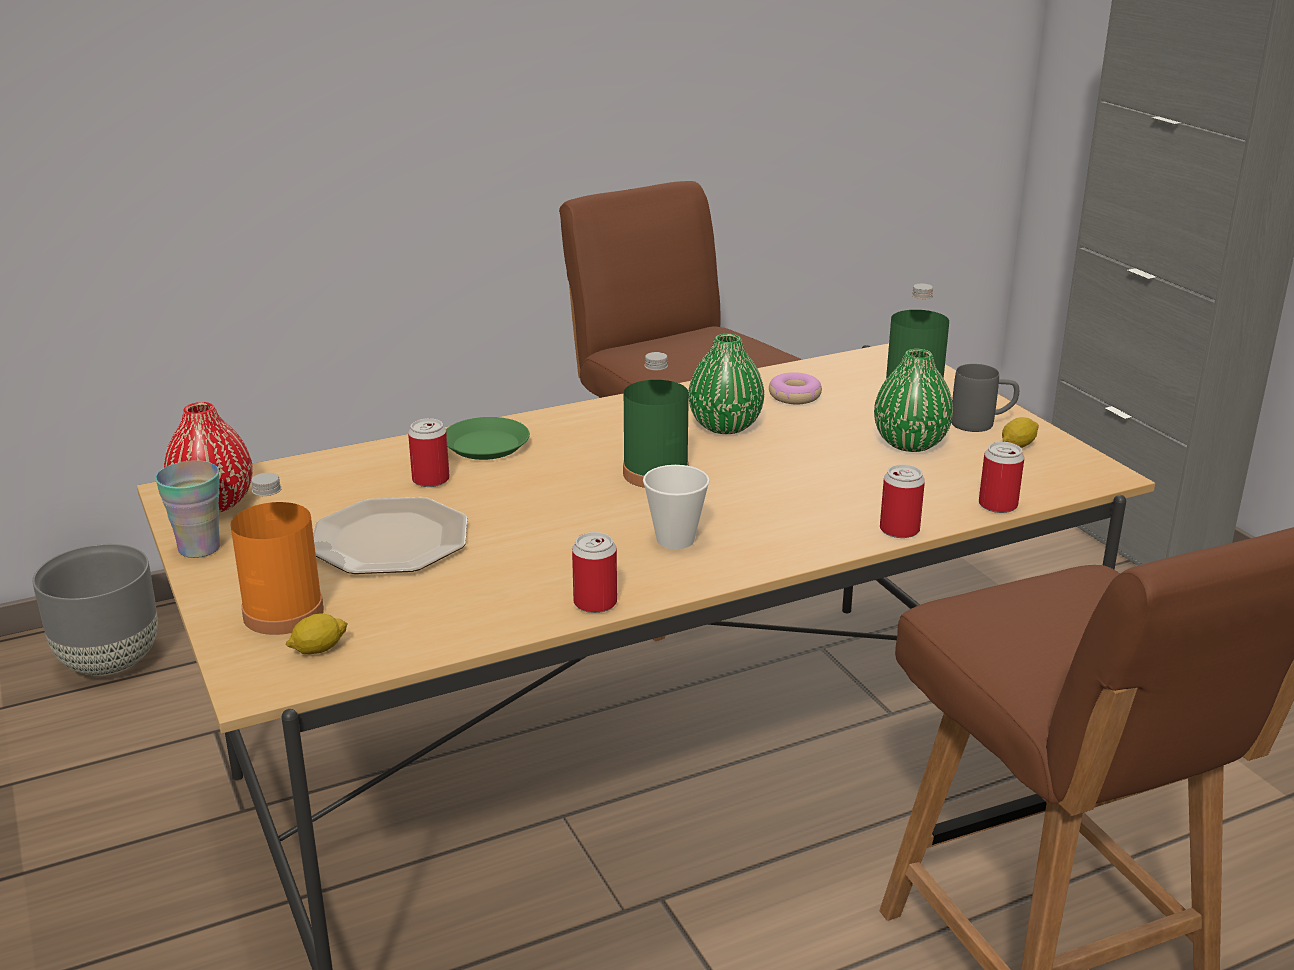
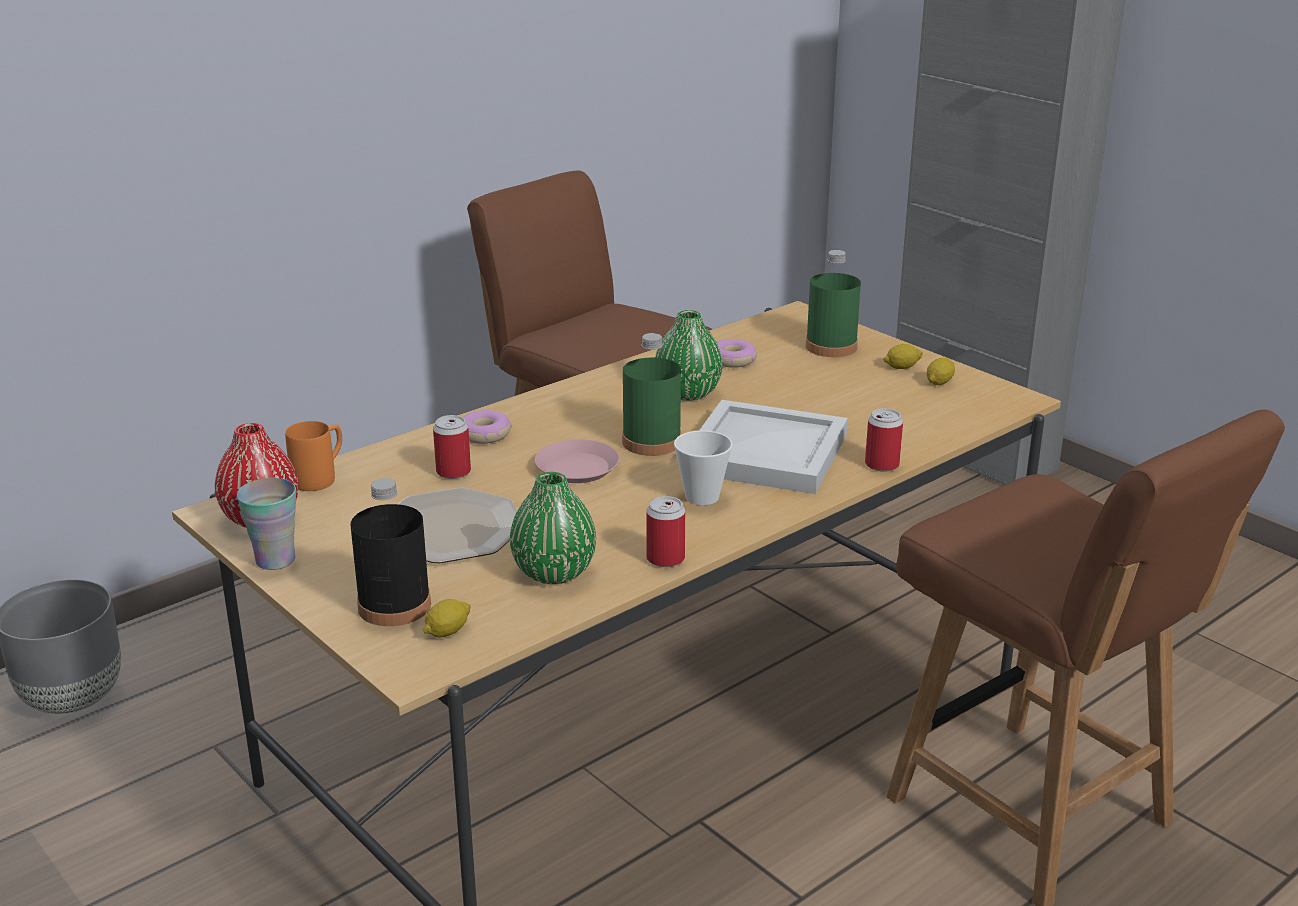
camera: 15 degrees left, 0 degrees up
orange bottle [230,473,324,635] -> black bottle [350,478,431,626]
green plate [446,417,530,460] -> donut [463,410,512,444]
green vase [874,349,953,452] -> green vase moved to [510,472,596,584]
grey mug [951,364,1019,432] -> lemon [883,344,923,369]
can [979,442,1024,513] -> none
none -> orange mug [285,421,342,491]
none -> pink plate [534,439,620,483]
none -> white tray [700,400,848,494]

